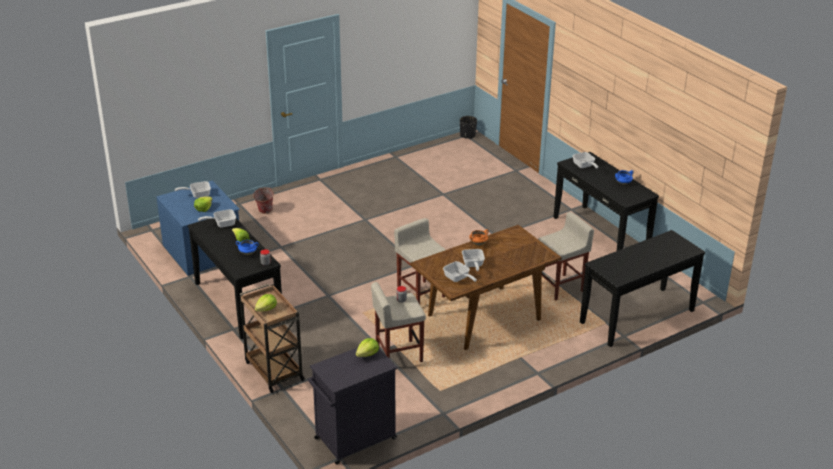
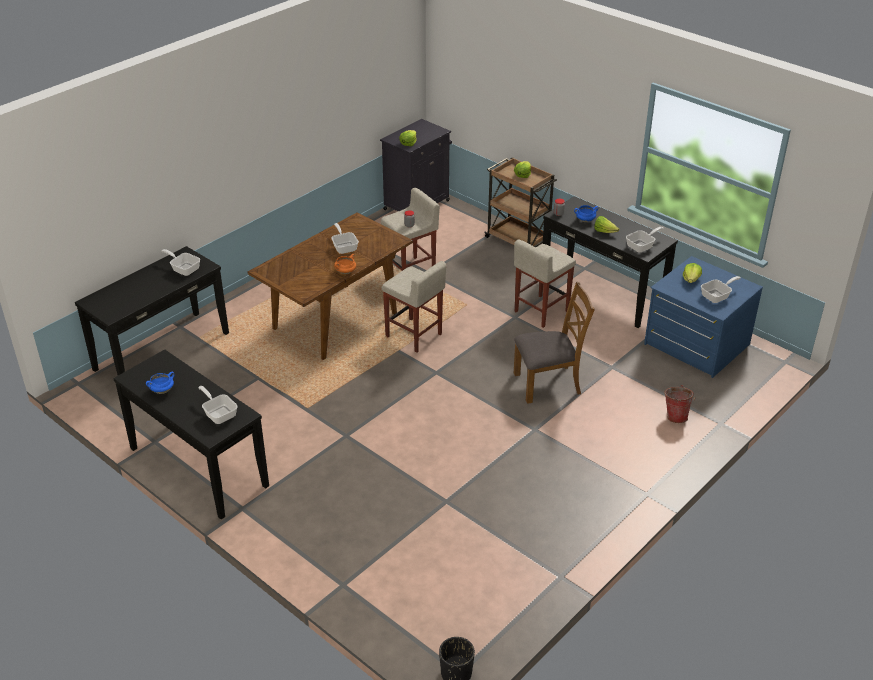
camera: 165 degrees right, 5 degrees up
frying pan [443,261,477,282] -> frying pan moved to [161,249,200,276]
beige stool [538,212,594,301] -> beige stool moved to [514,239,576,328]
none -> brown chair [514,282,595,404]

